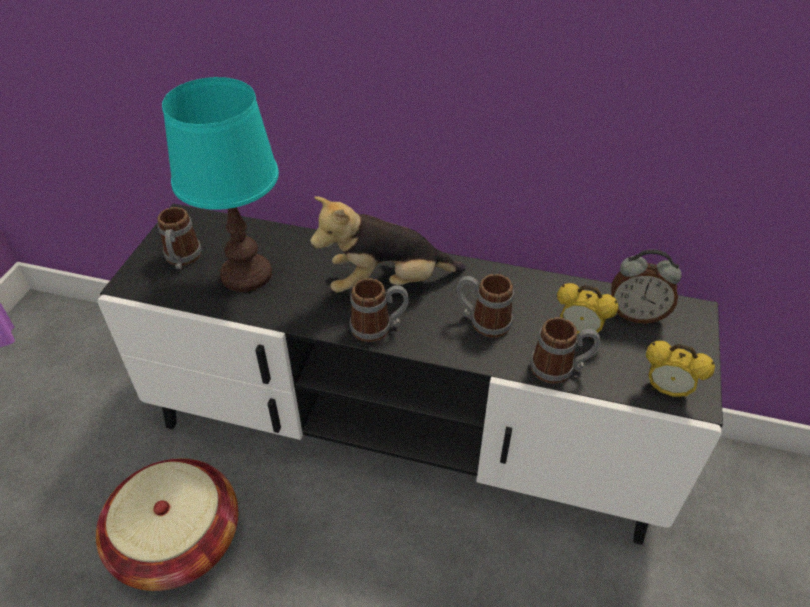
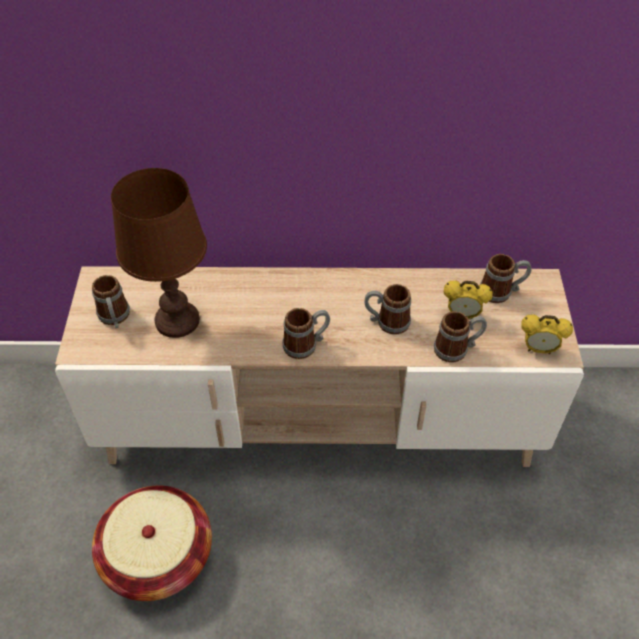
camera: 15 degrees left, 5 degrees up
black tv stand [97,204,723,545] -> beige tv stand [55,266,584,467]
turquoise table lamp [162,77,279,292] -> brown table lamp [111,168,207,338]
plush toy [310,196,466,293] -> none
alarm clock [611,249,682,324] -> mug [480,254,531,303]

